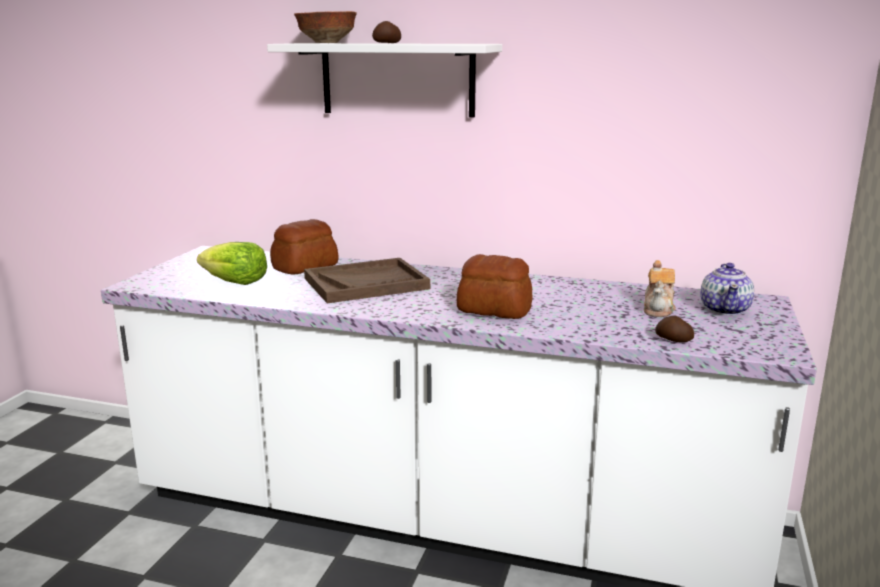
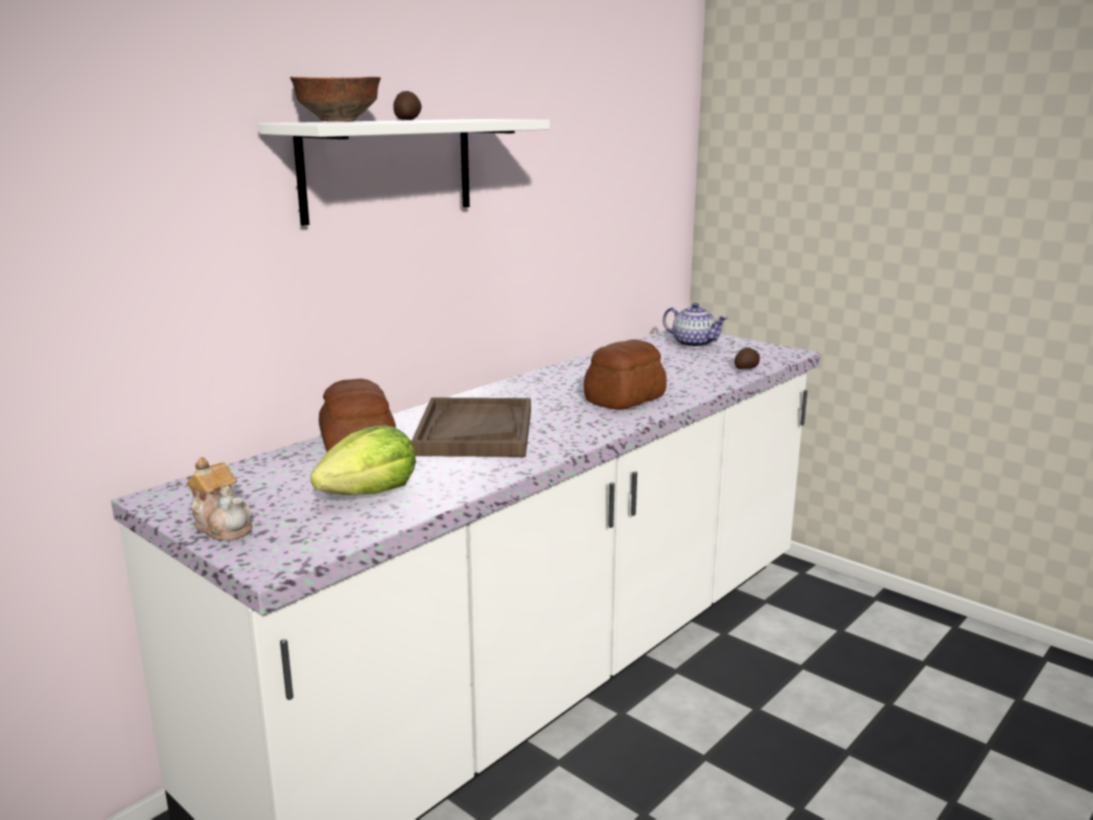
camera: 65 degrees left, 0 degrees up
teapot [644,260,676,317] -> teapot moved to [186,457,253,541]

